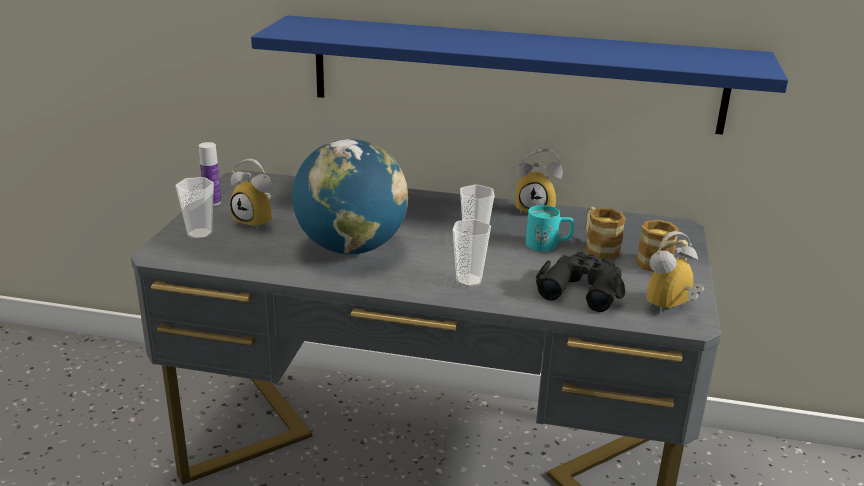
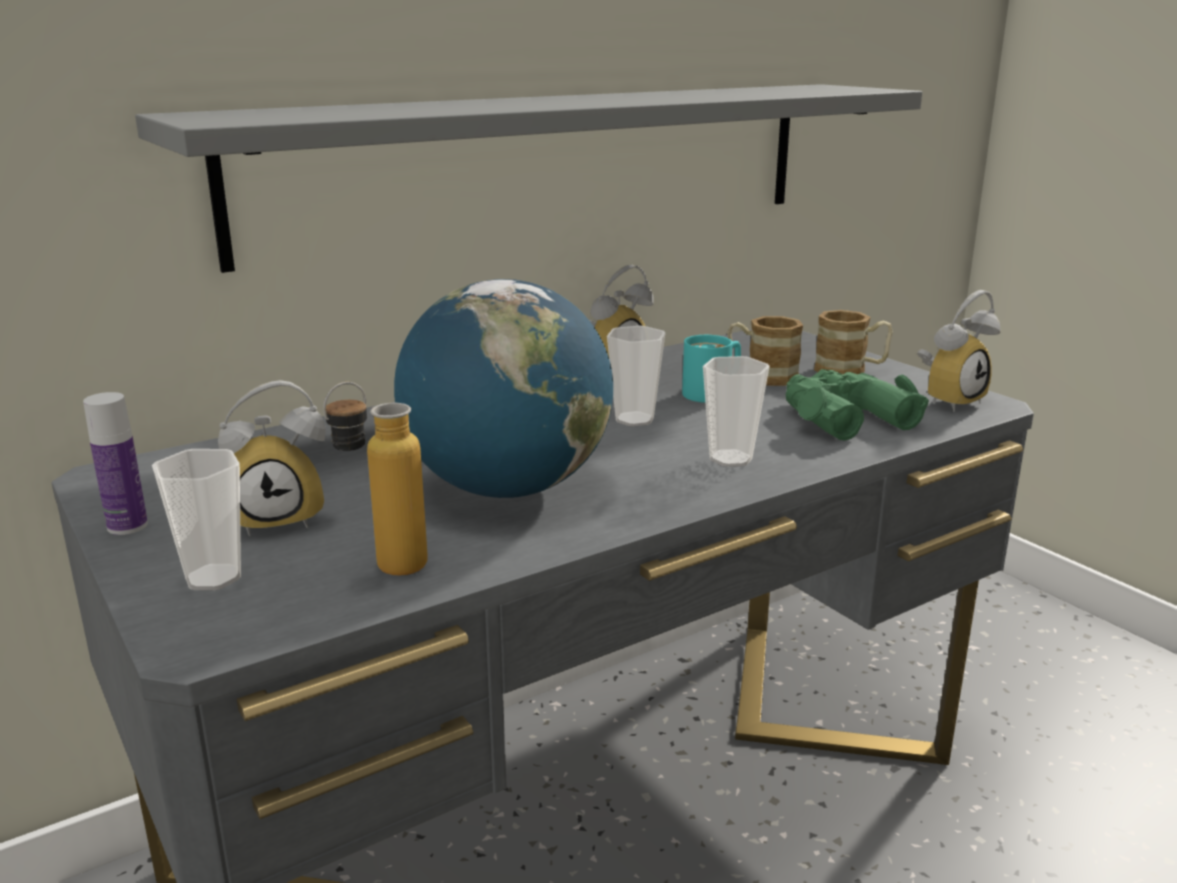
camera: 45 degrees left, 5 degrees down
blue shelf [251,15,788,135] -> grey shelf [135,84,922,273]
black binoculars [536,252,625,312] -> green binoculars [786,369,929,440]
alarm clock [647,231,704,315] -> alarm clock turned 135 degrees counterclockwise [917,290,1001,412]
none -> bottle [323,382,428,576]

